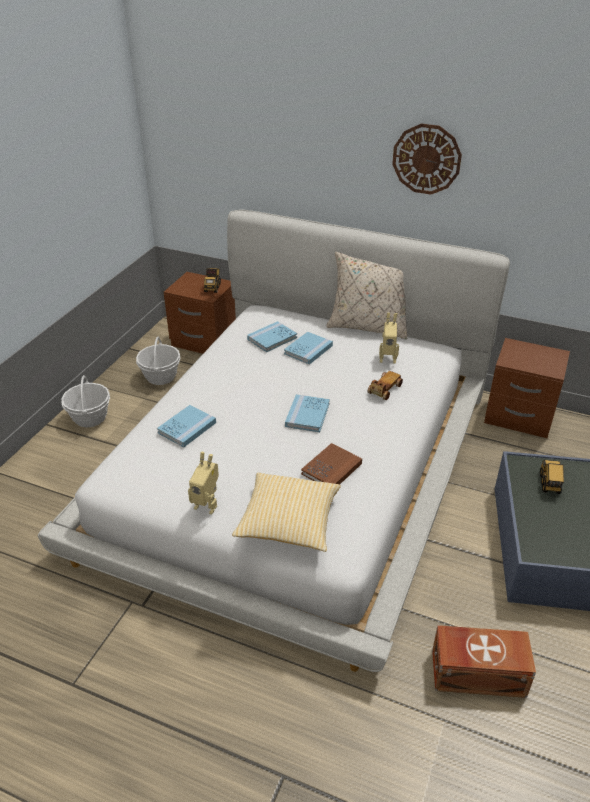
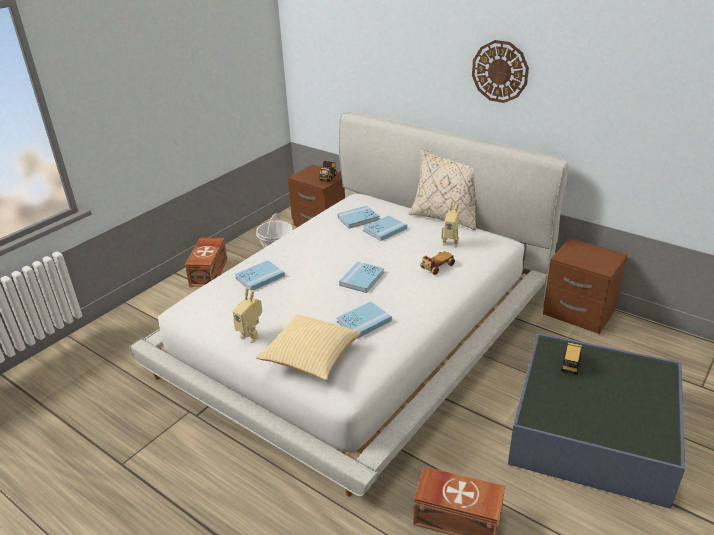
camera: 15 degrees right, 5 degrees down
basket [61,375,110,428] -> brown storage box [185,238,227,287]
brown book [301,443,362,485] -> blue book [337,301,392,339]

